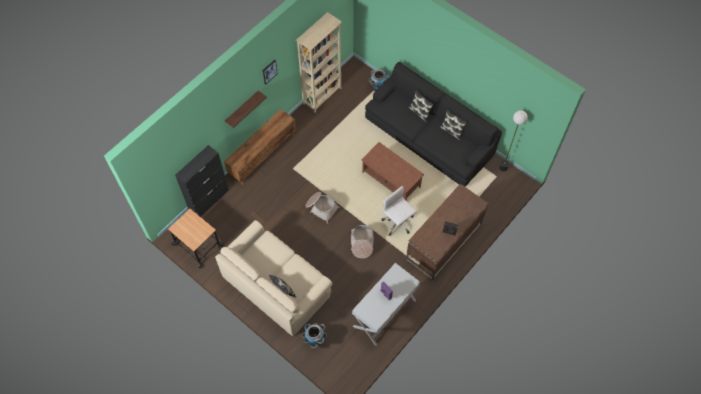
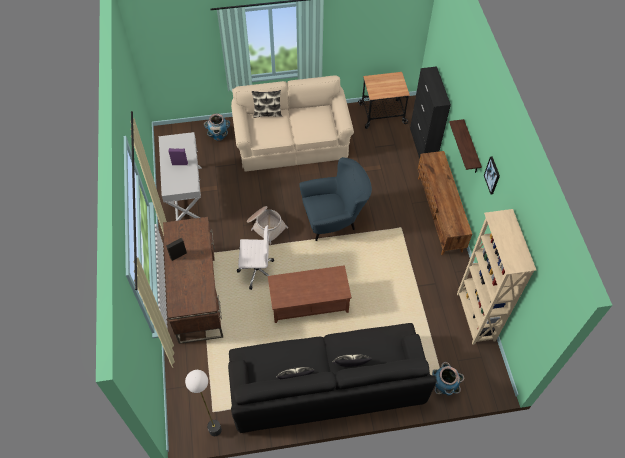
camera: 130 degrees right, 5 degrees down
basket [305,192,340,223] -> blue armchair [299,157,372,241]

